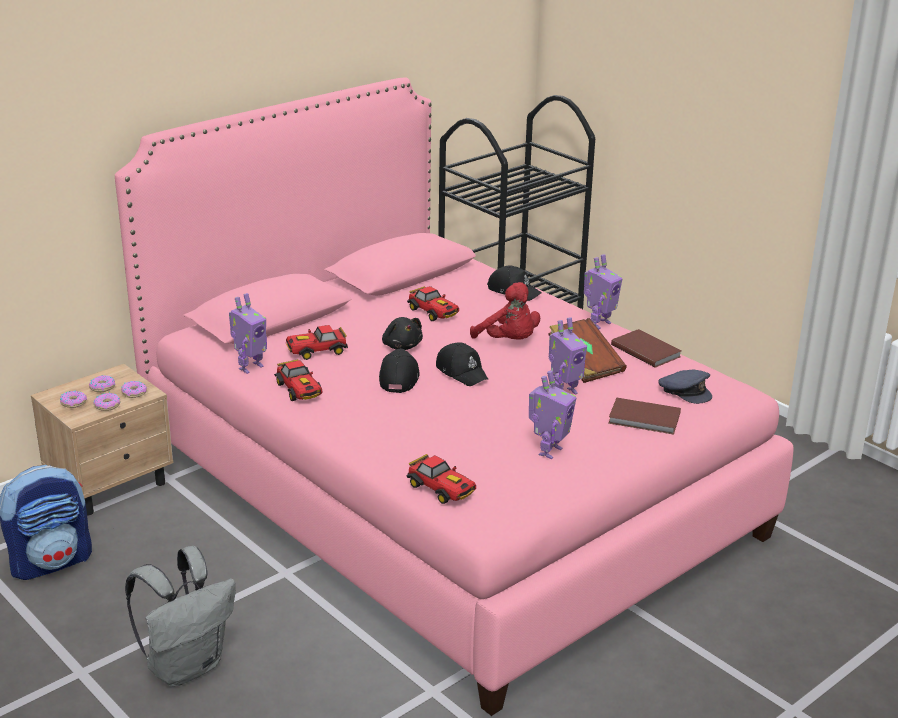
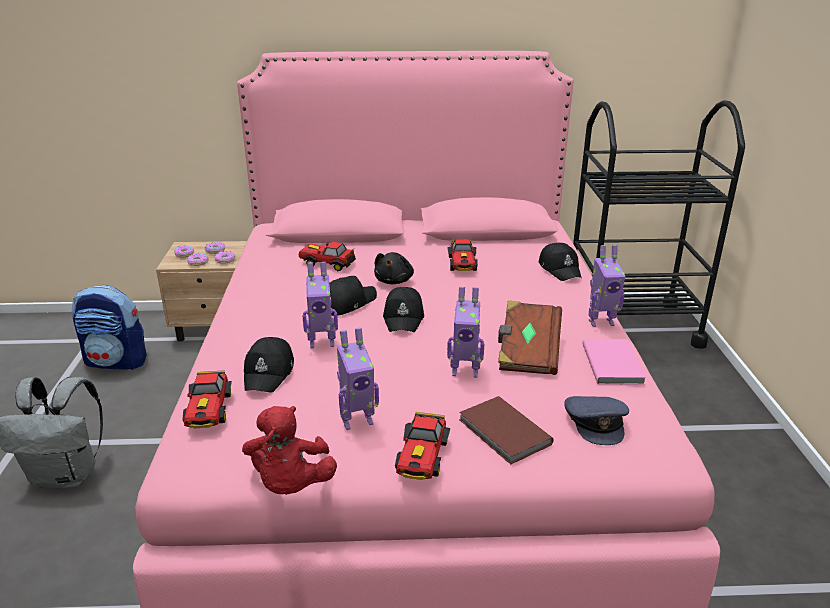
camera: 40 degrees right, 0 degrees up
toy robot [229,293,267,374] -> toy robot moved to [303,262,338,348]
toy car [274,359,322,401] -> toy car moved to [395,412,450,480]
red plush toy [470,282,540,340] -> red plush toy moved to [242,406,337,495]
brown book [611,329,681,368] -> pink book [582,339,646,385]
none -> black cap [244,337,294,393]

